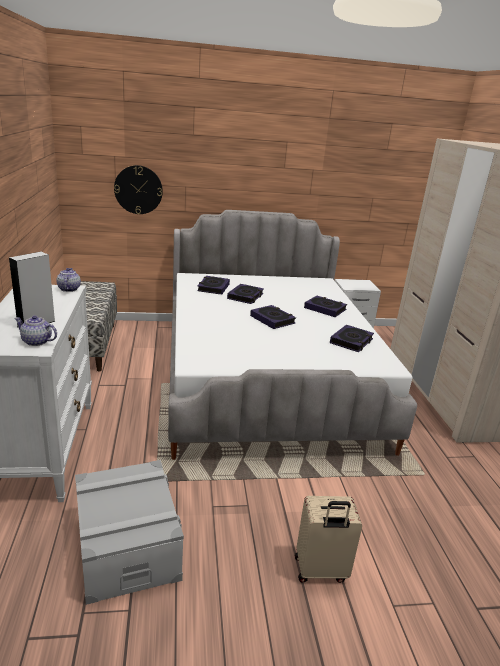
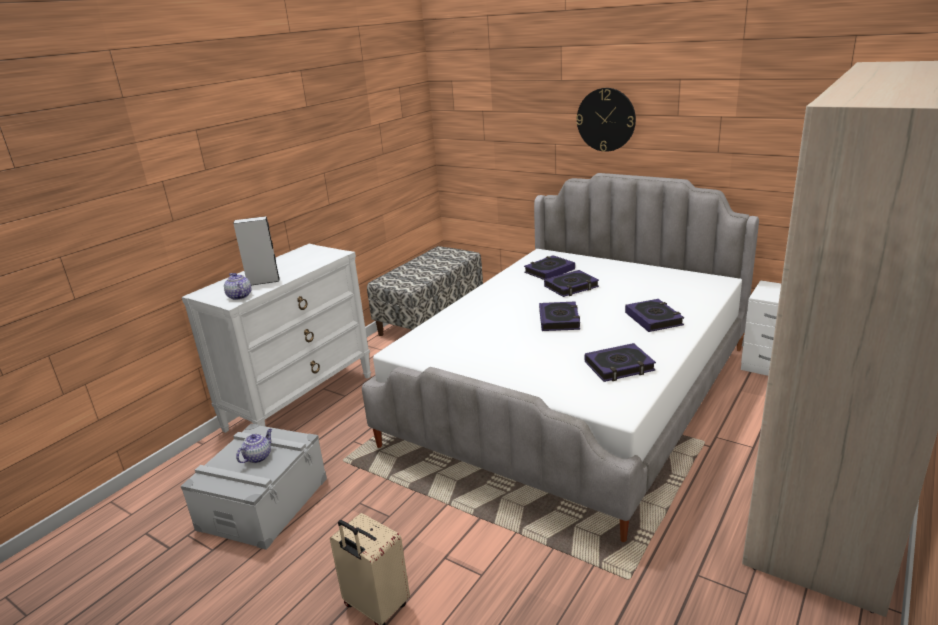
camera: 45 degrees right, 0 degrees up
teapot [56,268,81,292] -> teapot moved to [236,429,272,463]
wall clock [114,165,163,214] -> wall clock moved to [576,88,636,152]

